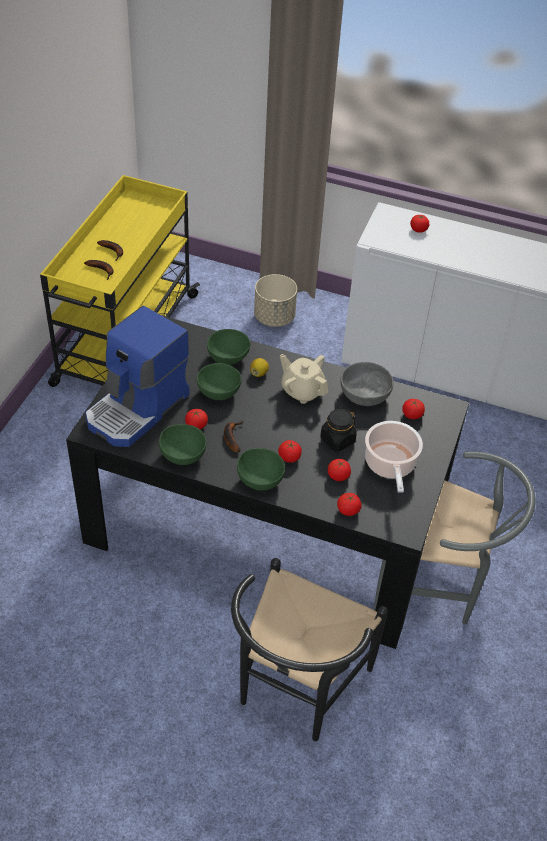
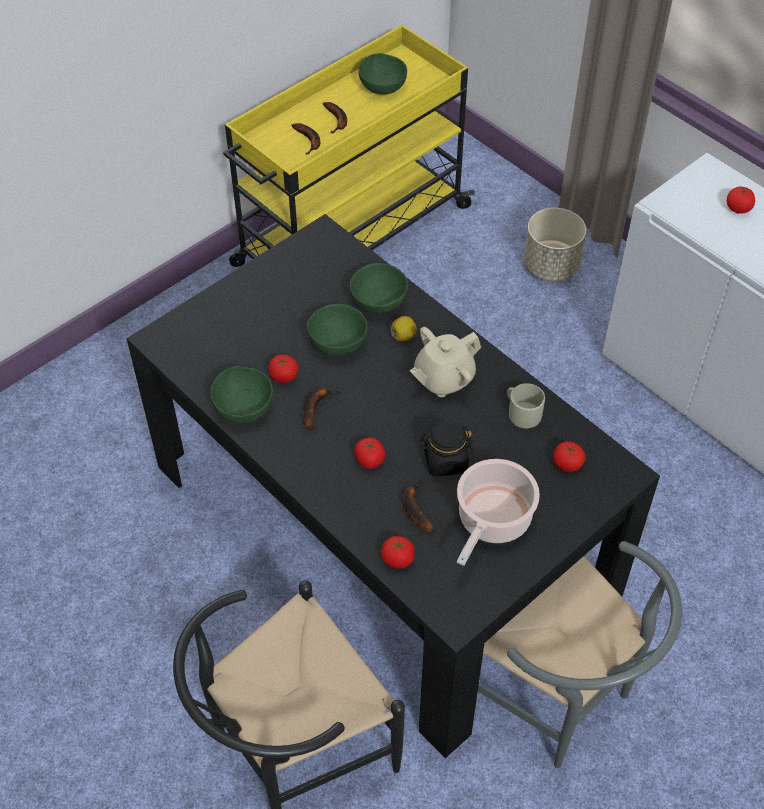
camera: 30 degrees right, 5 degrees up
coffee machine [85,306,190,447] -> none
green bowl [237,448,285,491] -> green bowl moved to [358,53,407,95]
beige teapot [280,354,328,404] -> beige teapot turned 105 degrees counterclockwise [410,327,481,397]
tomato [328,459,351,481] -> banana [402,481,436,532]
grey bowl [340,362,394,406] -> beige mug [507,383,545,428]

